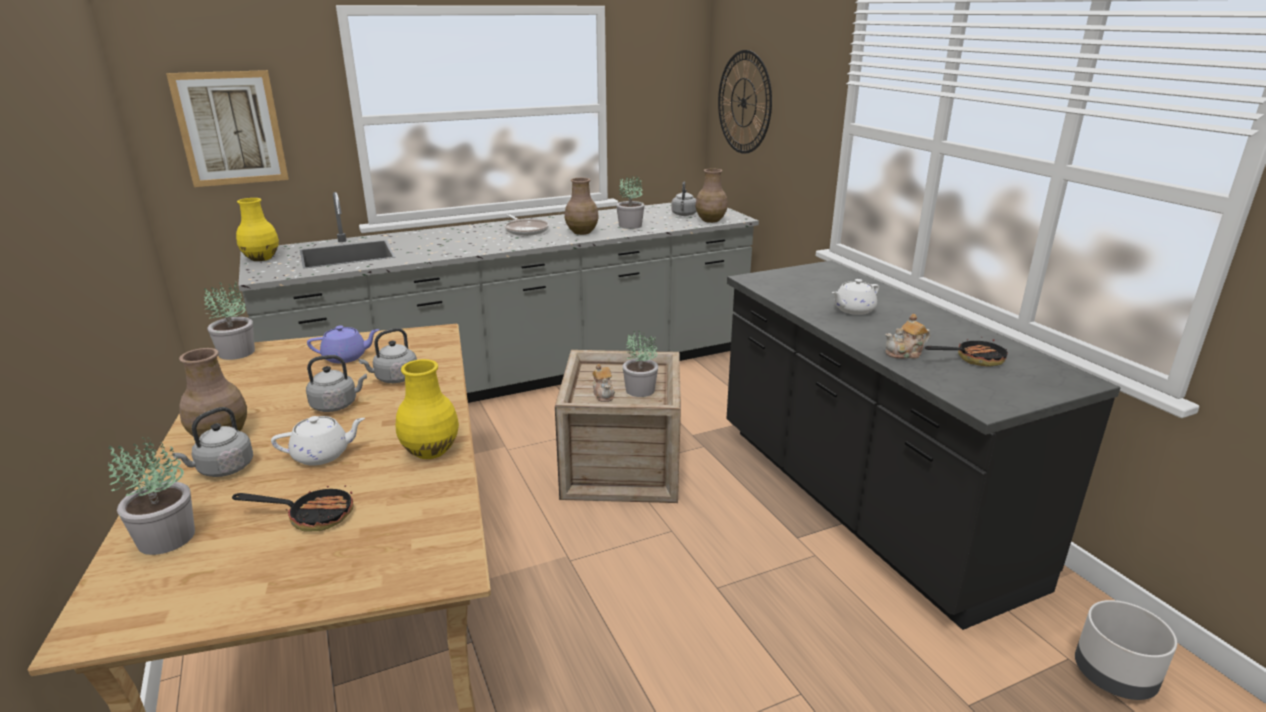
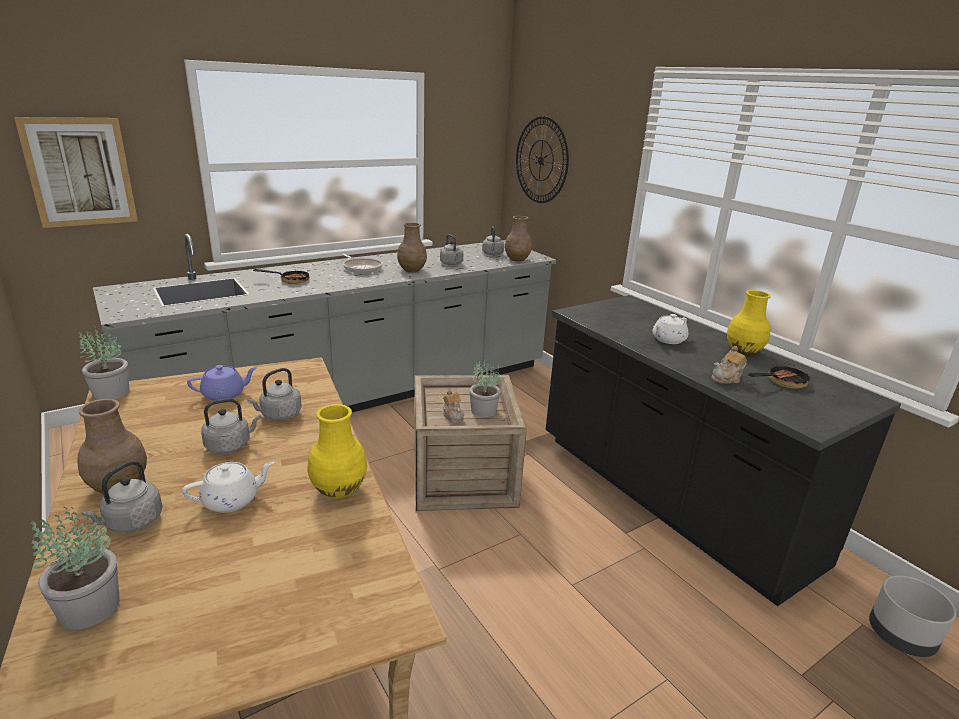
camera: 10 degrees left, 0 degrees up
frying pan [232,485,353,532] -> frying pan moved to [253,269,309,284]
yellow vase [236,198,279,261] -> yellow vase moved to [727,290,771,356]
potted plant [616,175,645,229] -> grey kettle [440,234,463,265]

